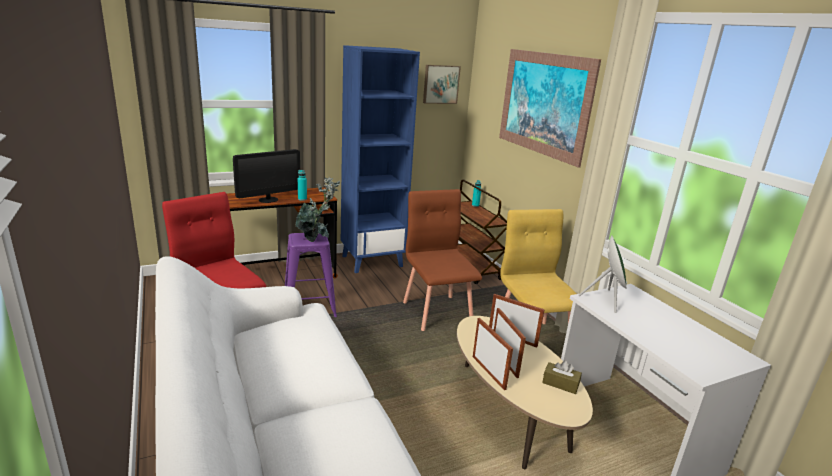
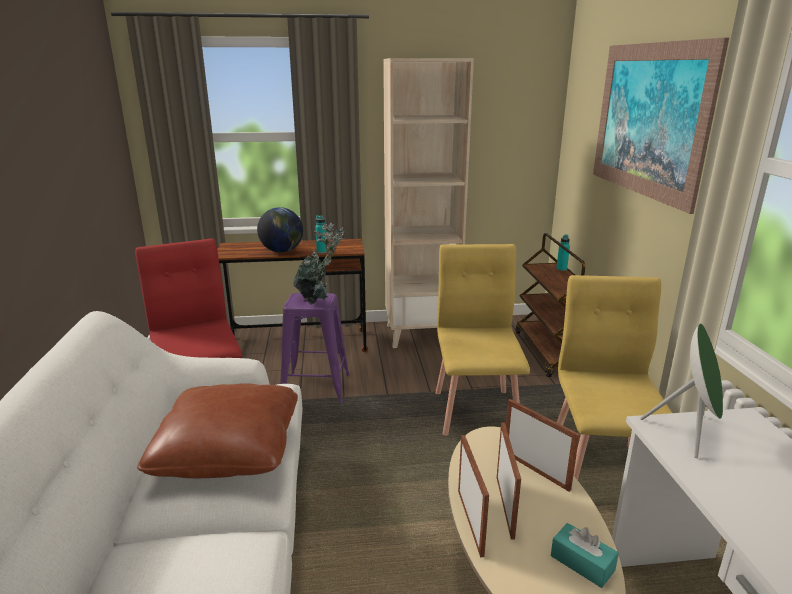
camera: 20 degrees right, 0 degrees up
monitor [233,149,300,203] -> globe [257,207,303,253]
blue bookcase [341,45,420,273] -> beige bookcase [383,58,474,348]
brown chair [403,189,482,331] -> yellow chair [436,244,530,436]
picture [423,65,461,104] -> none
brown tissue box [542,361,582,394] -> turquoise tissue box [551,523,619,588]
none -> brown pillow [137,383,298,478]

